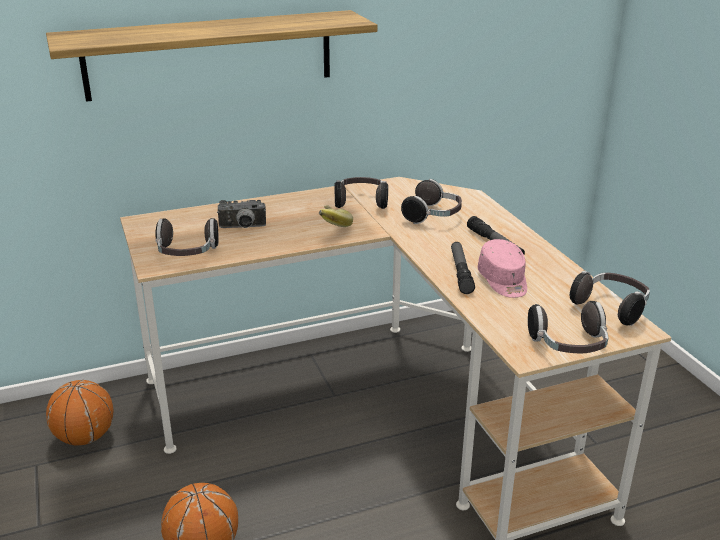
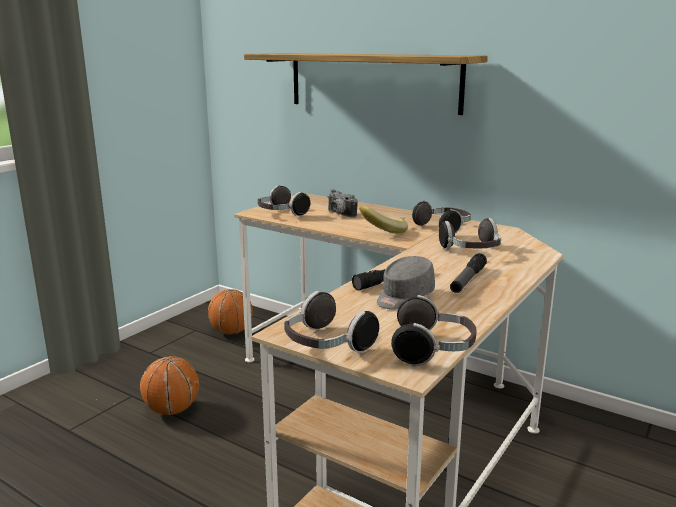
camera: 55 degrees right, 10 degrees down
pink cap [478,239,527,298] -> grey cap [377,256,435,309]

